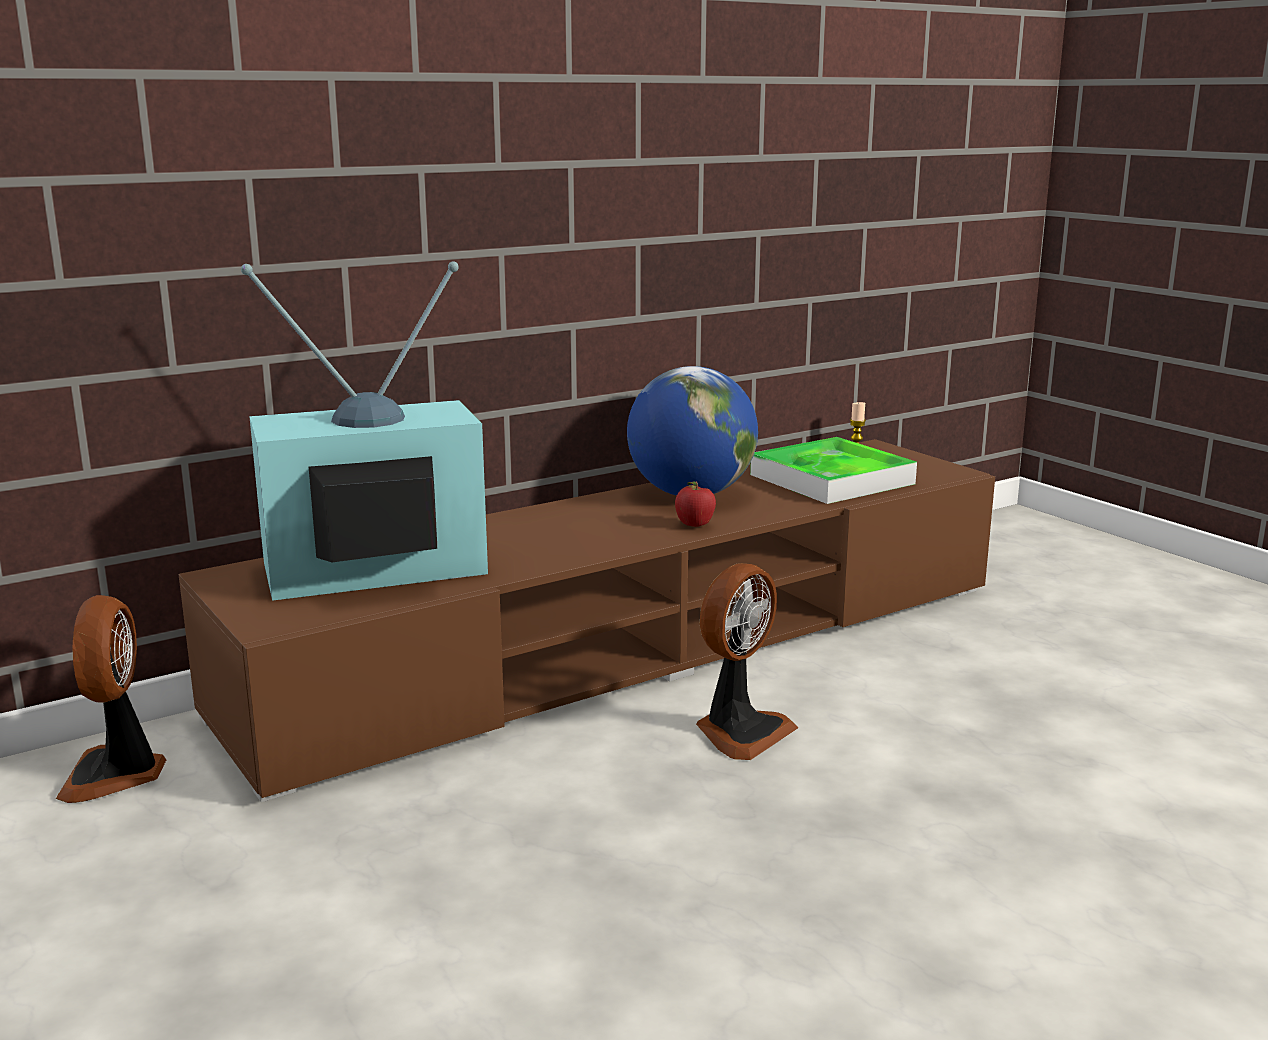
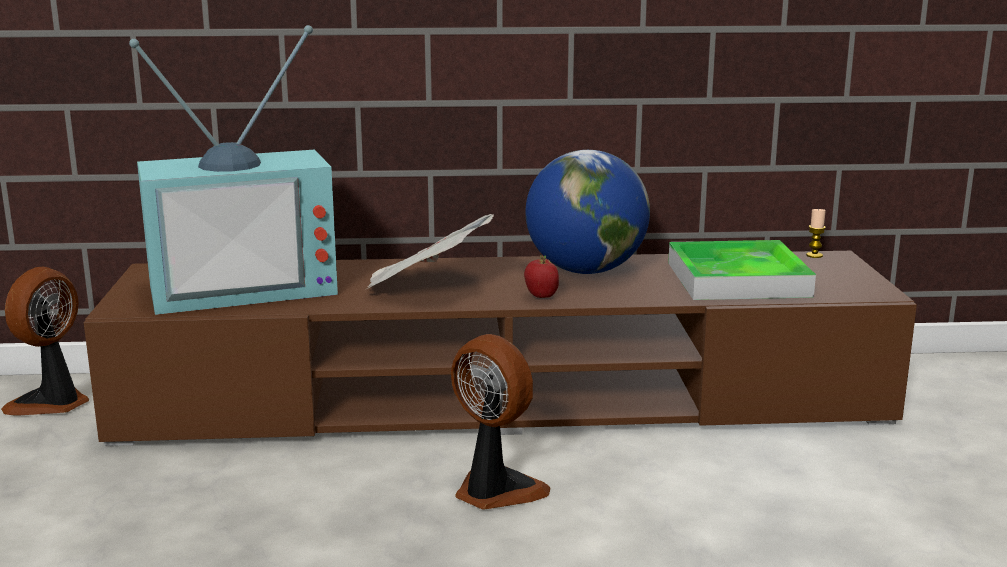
camera: 30 degrees right, 0 degrees up
television [241,261,488,601] -> television turned 150 degrees clockwise [129,25,338,315]
fan [696,563,798,760] -> fan turned 120 degrees counterclockwise [451,334,551,509]
none -> newspaper [365,214,494,290]

